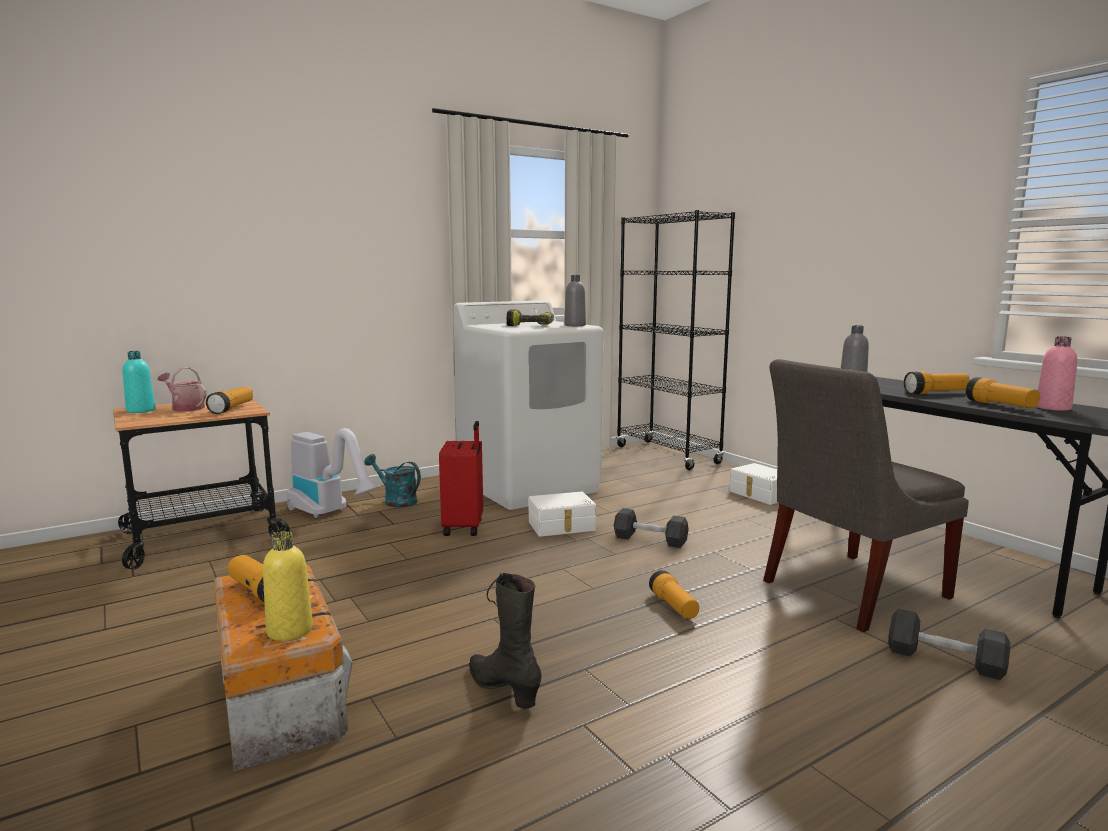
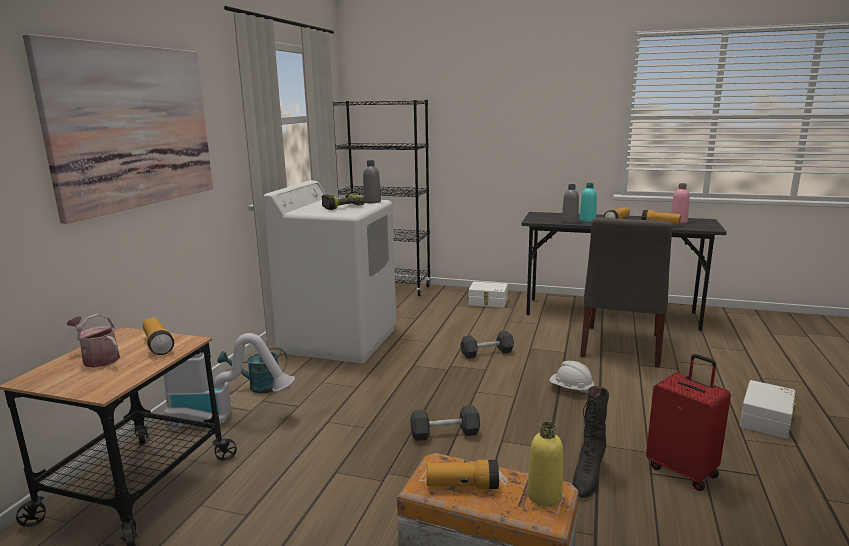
camera: 40 degrees left, 5 degrees up
turquoise bottle [123,351,156,413] -> turquoise bottle moved to [579,183,597,222]
watering can [158,367,206,412] -> watering can turned 45 degrees clockwise [66,314,120,368]
red suitcase [439,421,483,536] -> red suitcase moved to [646,354,731,491]
black boot [469,573,542,709] -> black boot turned 75 degrees counterclockwise [573,386,609,498]
white storage box [529,492,596,537] -> white storage box moved to [740,380,796,439]
flashlight [649,570,699,619] -> white hard hat [550,361,594,393]
black dumbbell [888,609,1010,680] -> black dumbbell moved to [410,405,480,441]
none -> picture [23,34,213,224]

